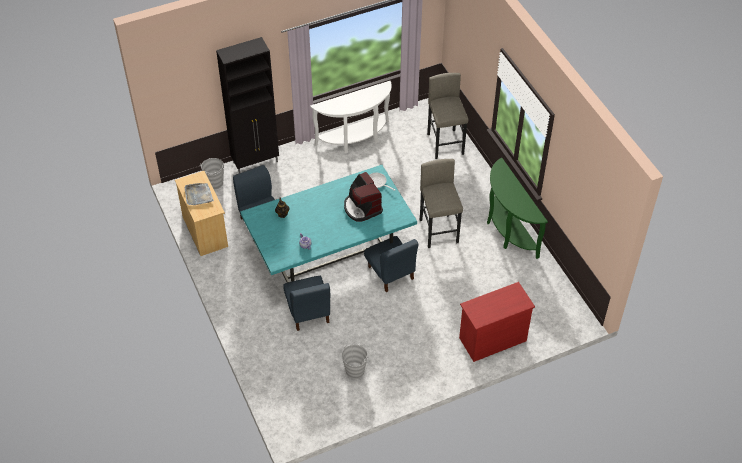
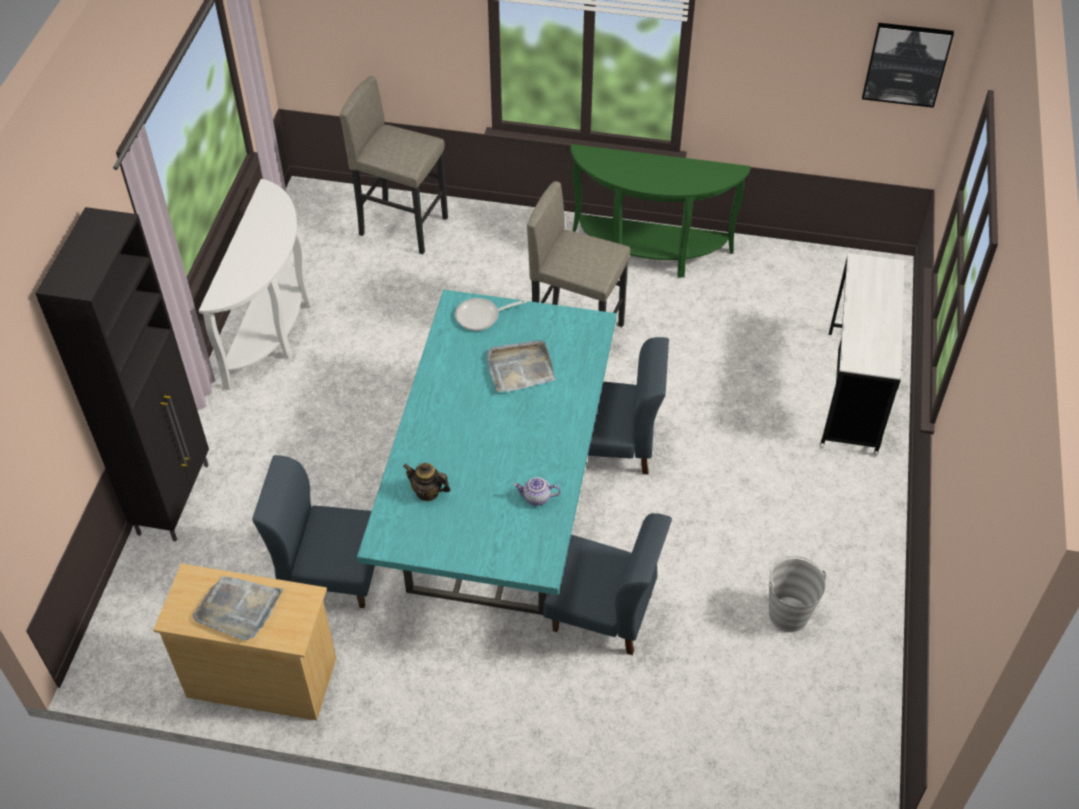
camera: 55 degrees left, 0 degrees up
grey bucket [201,158,225,189] -> none
coffee machine [344,172,383,222] -> grey tray [487,340,555,392]
red dresser [459,282,535,362] -> white desk [820,253,905,456]
none -> picture [862,23,954,108]

